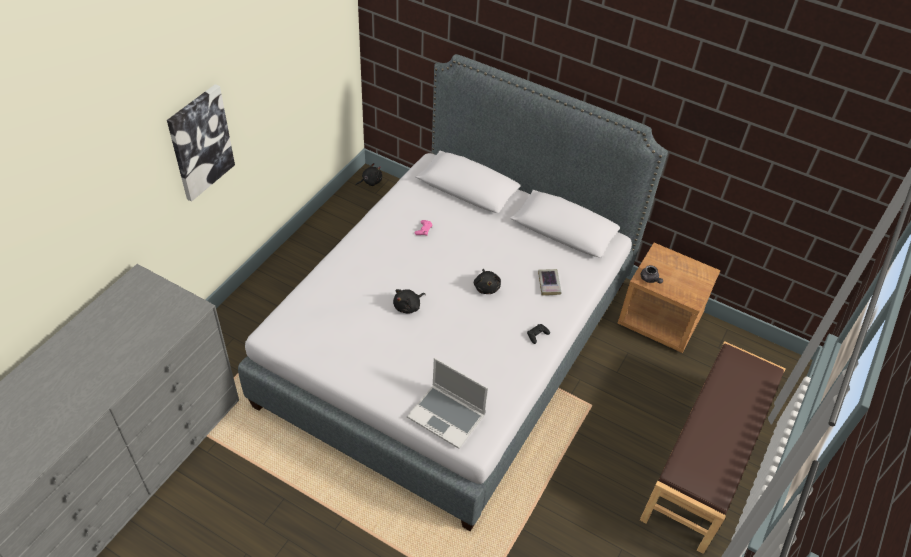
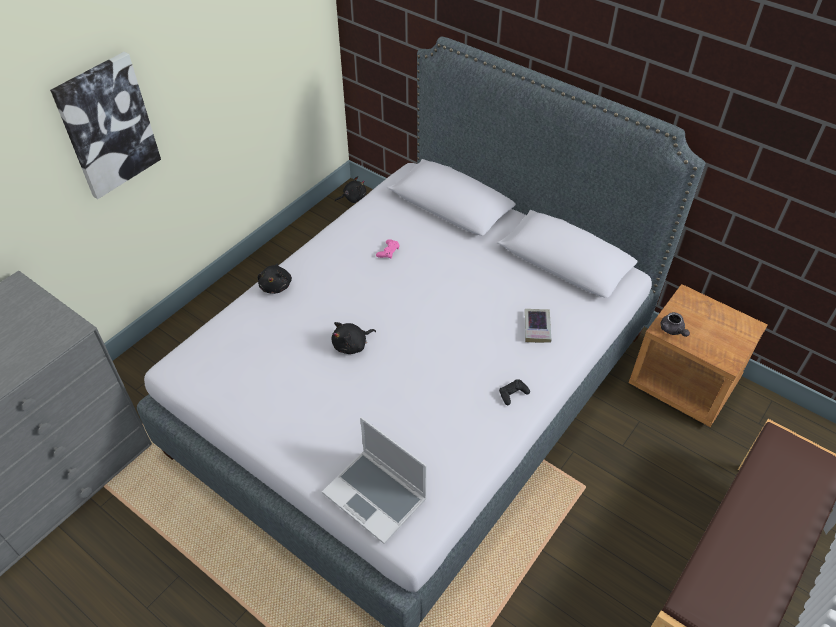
camera: 10 degrees right, 0 degrees up
black plush toy [474,269,501,294] -> black plush toy moved to [257,264,292,294]

